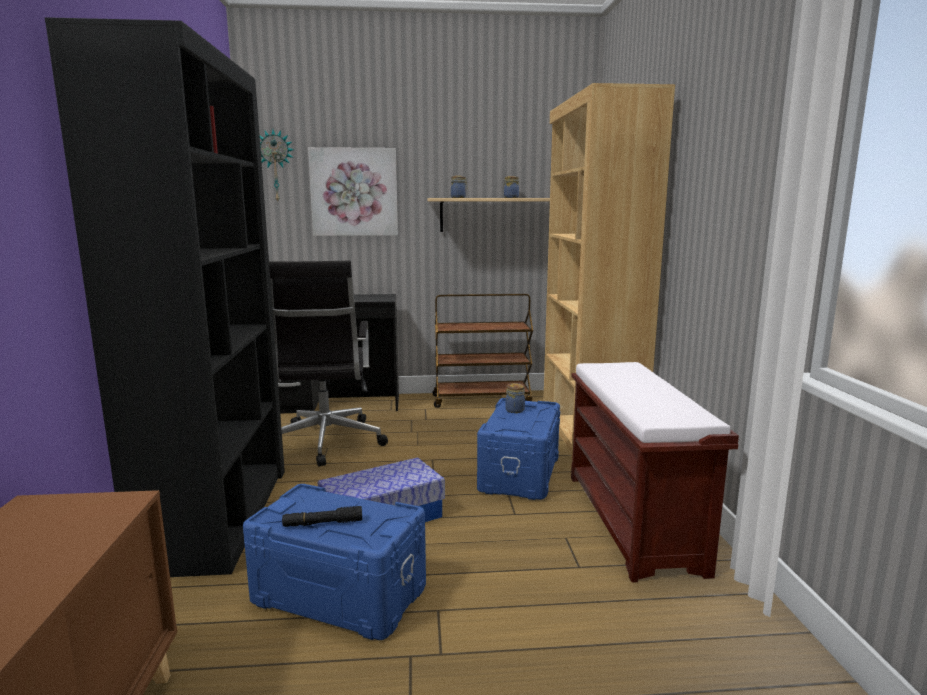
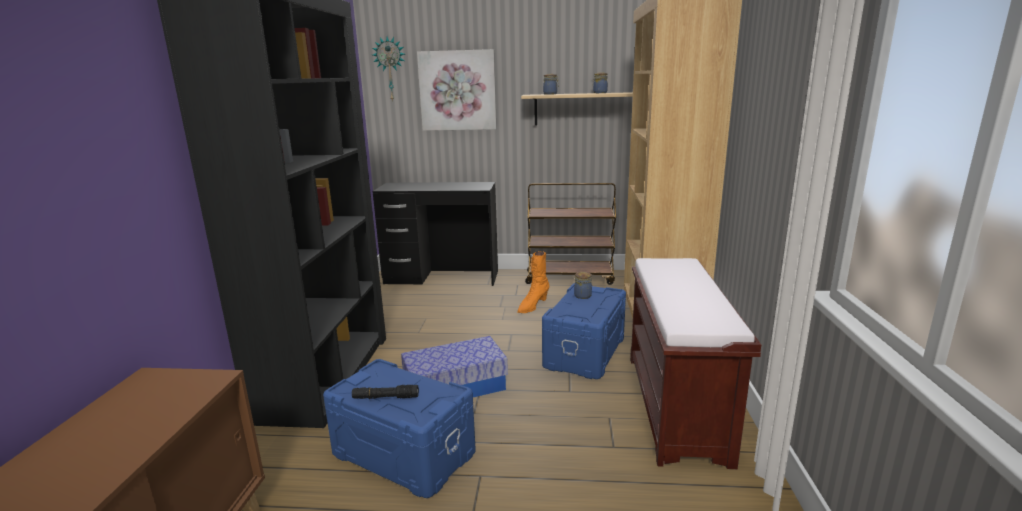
camera: 10 degrees right, 5 degrees up
black office chair [269,261,388,467] -> none
none -> orange boot [517,251,549,313]

